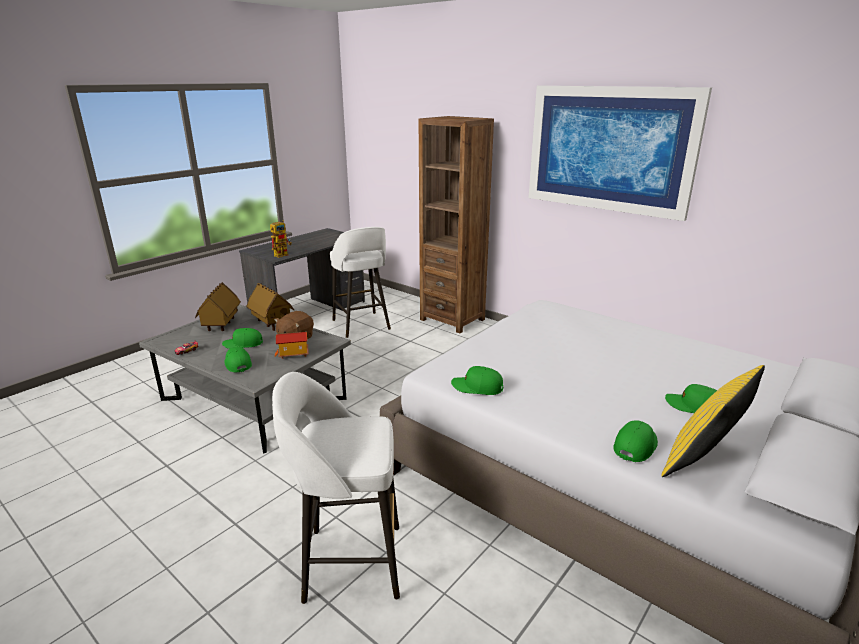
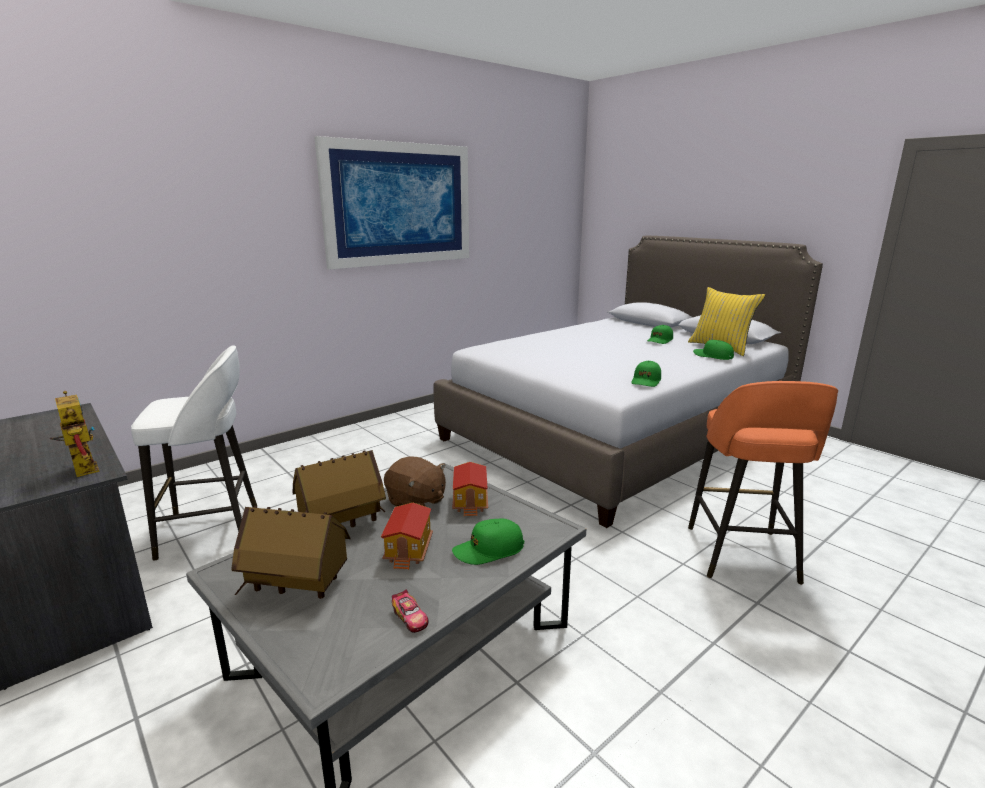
camera: 80 degrees left, 5 degrees down
green cap [222,328,263,349] -> toy house [381,503,433,570]
white stool [272,372,400,604] -> orange stool [688,381,838,585]
brown bookcase [419,116,494,333] -> none

